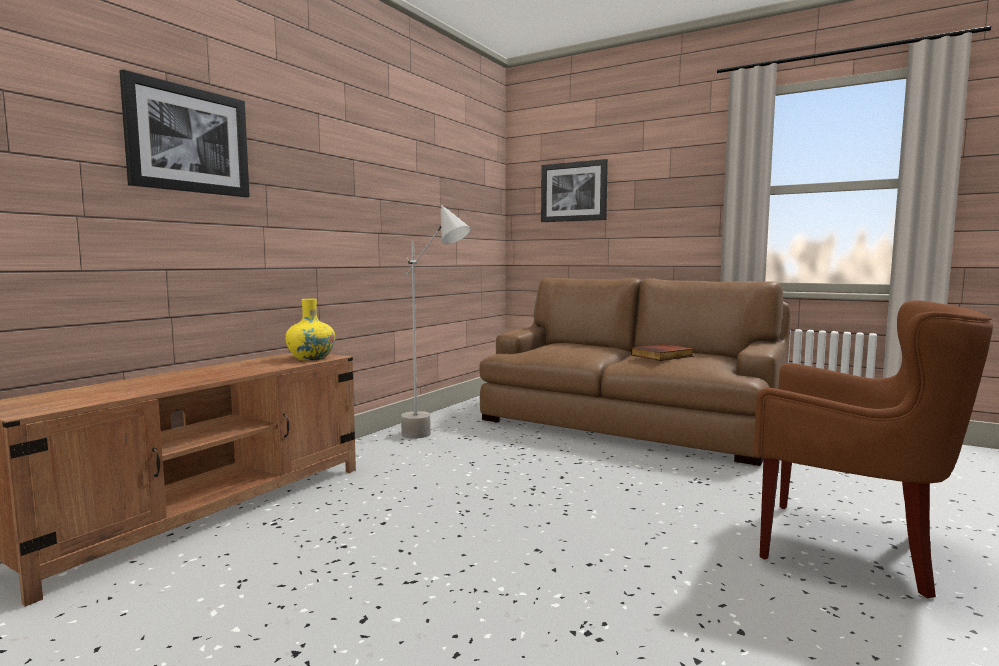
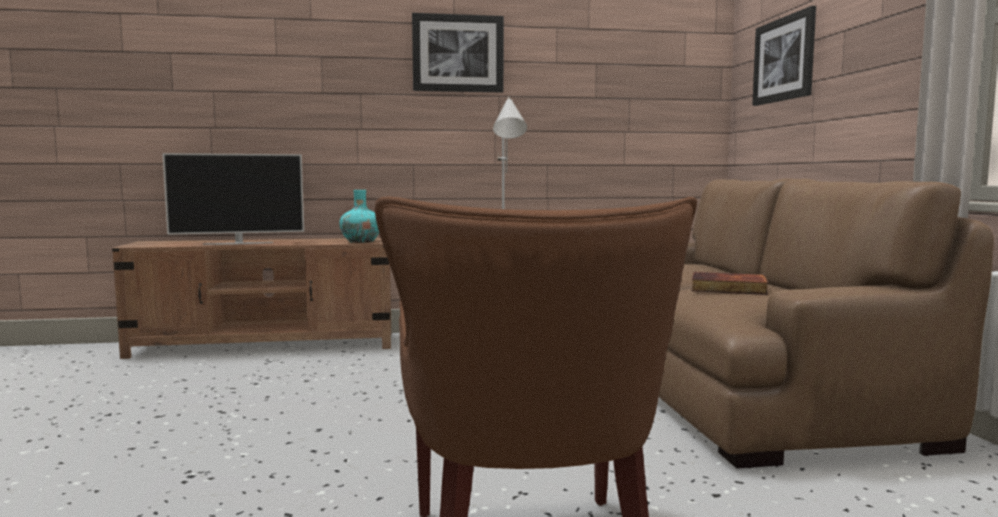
camera: 50 degrees right, 0 degrees up
picture [119,69,250,197] -> picture moved to [412,13,504,93]
yellow vase [285,299,335,360] -> turquoise vase [339,190,379,243]
none -> television [162,153,304,245]

